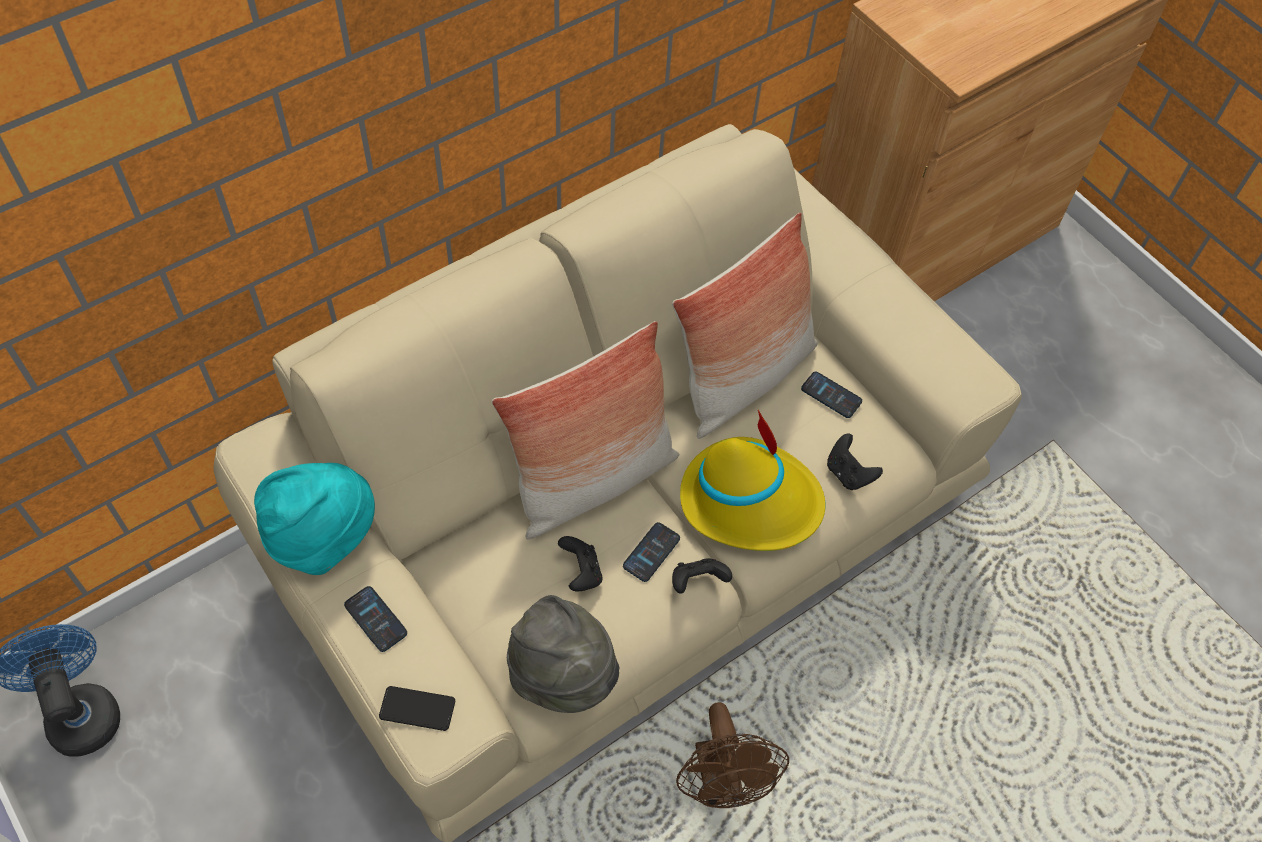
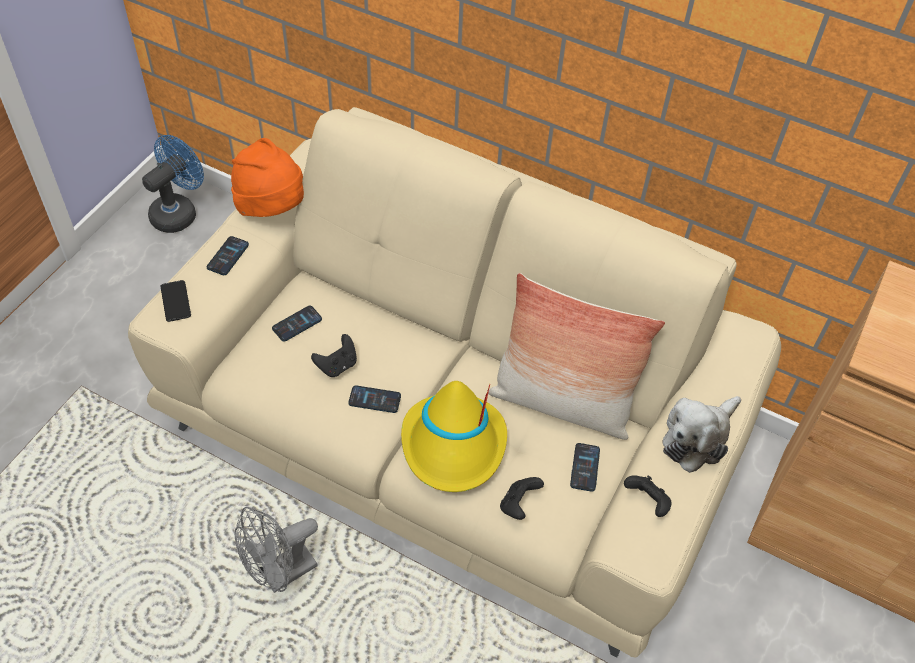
camera: 65 degrees right, 5 degrees down
turquoise hat [254,463,375,575] -> orange hat [231,138,304,217]
pillow [492,321,679,540] -> none
grey hat [507,595,620,713] -> none
black game controller [672,558,732,593] -> black game controller moved to [624,476,672,517]
brown fan [676,702,789,808] -> grey fan [235,507,318,593]
none -> phone [272,306,322,342]
none -> plush toy [663,396,741,473]

